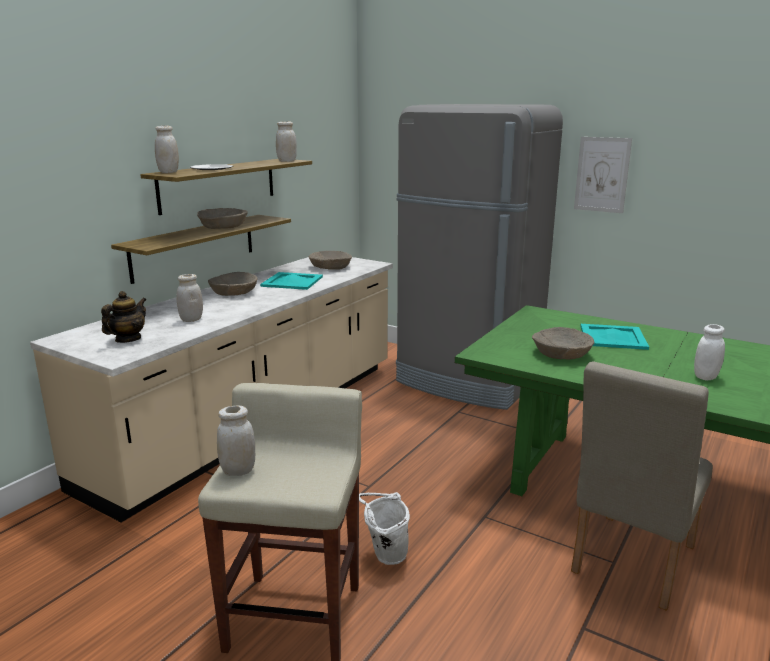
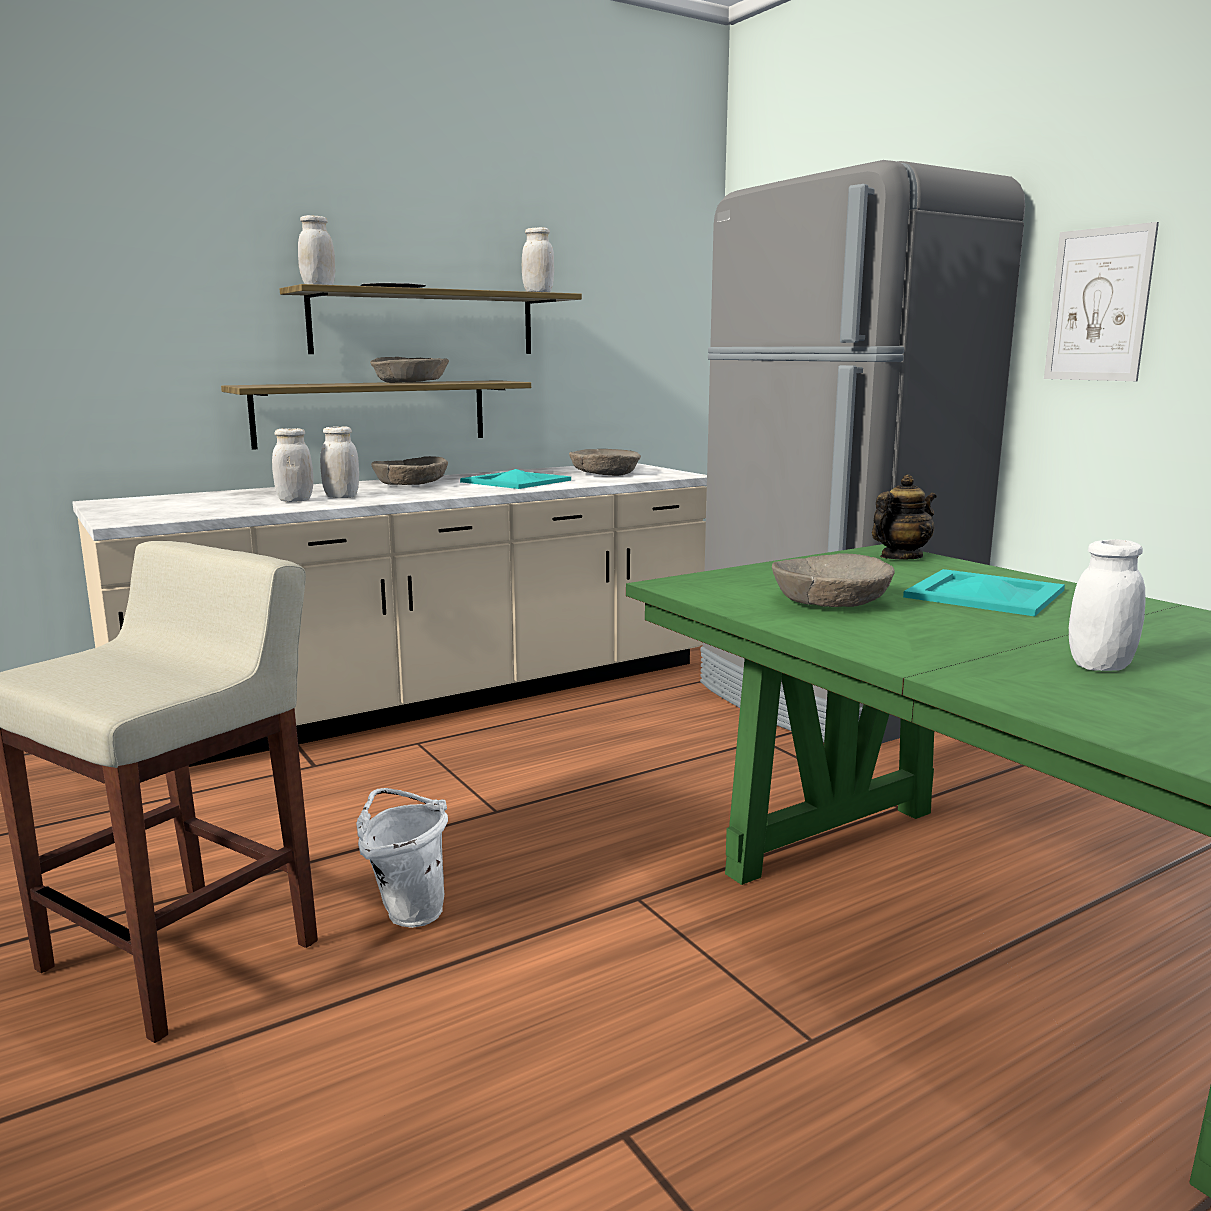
camera: 25 degrees right, 5 degrees down
teapot [101,291,146,343] -> teapot moved to [872,474,936,559]
white jar [217,406,255,476] -> white jar moved to [320,426,359,498]
beige chair [571,361,713,611] -> none

